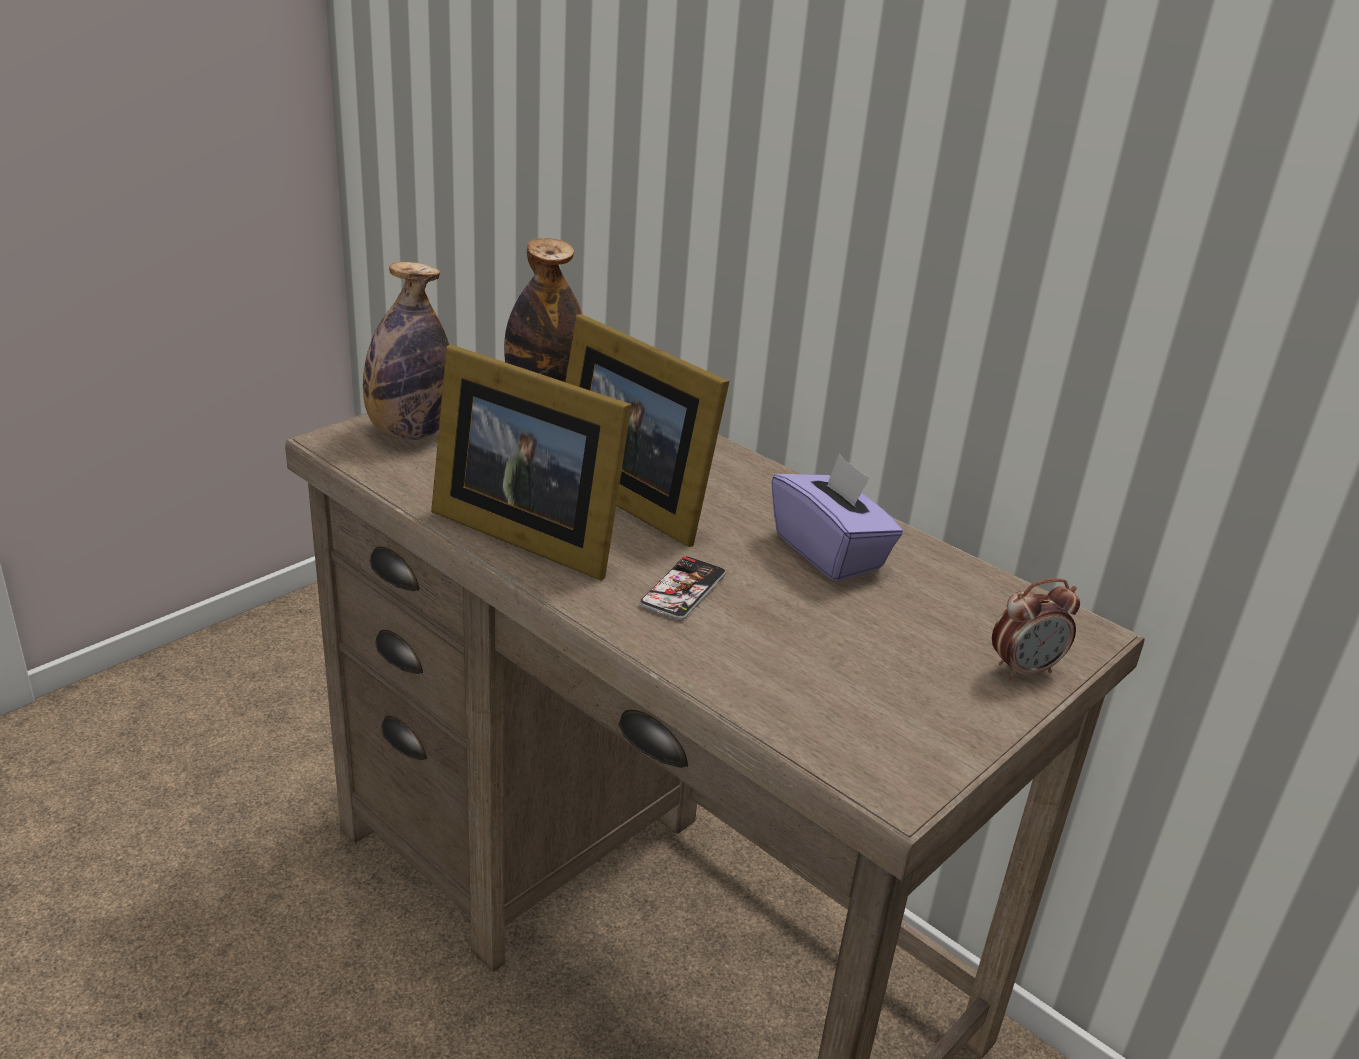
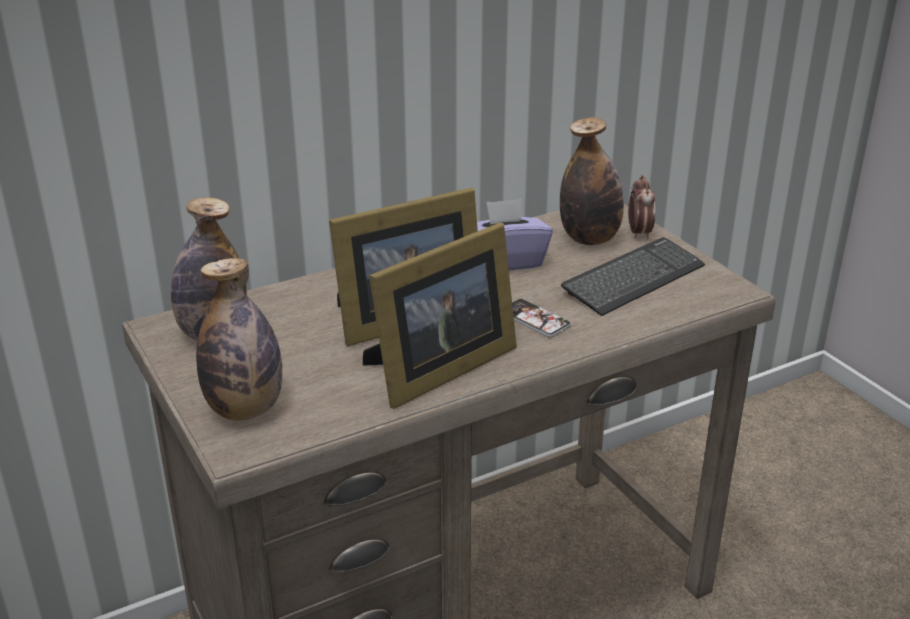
camera: 70 degrees left, 0 degrees up
none -> bottle [560,117,624,245]
none -> keyboard [561,237,705,316]

